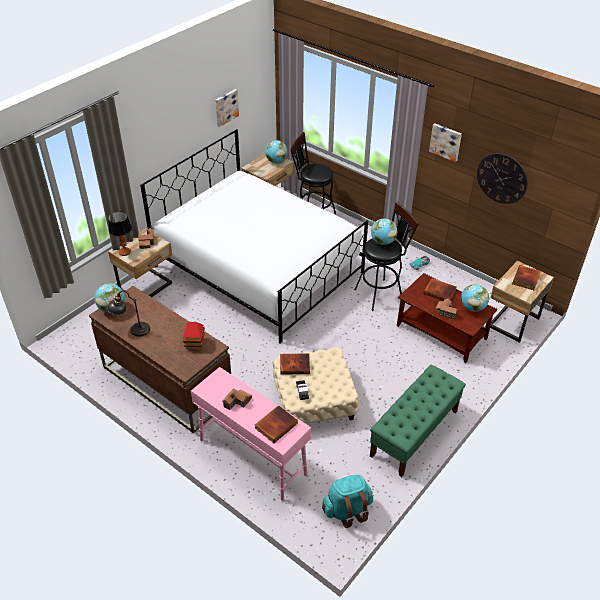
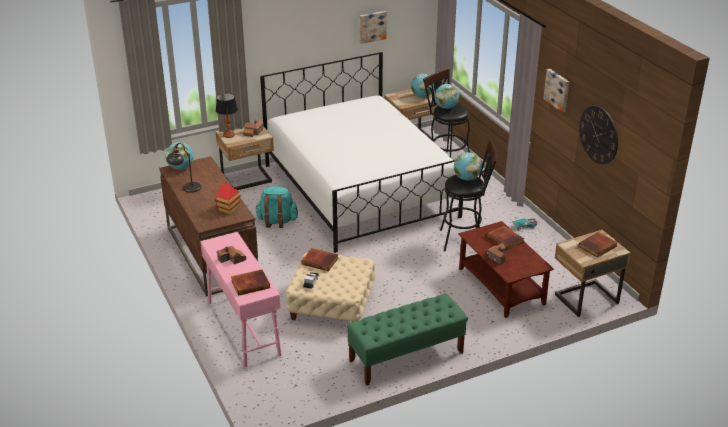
camera: 25 degrees right, 10 degrees down
turquoise backpack [322,475,373,528] -> turquoise backpack moved to [255,186,298,228]
globe [461,284,489,312] -> globe moved to [435,84,459,109]

